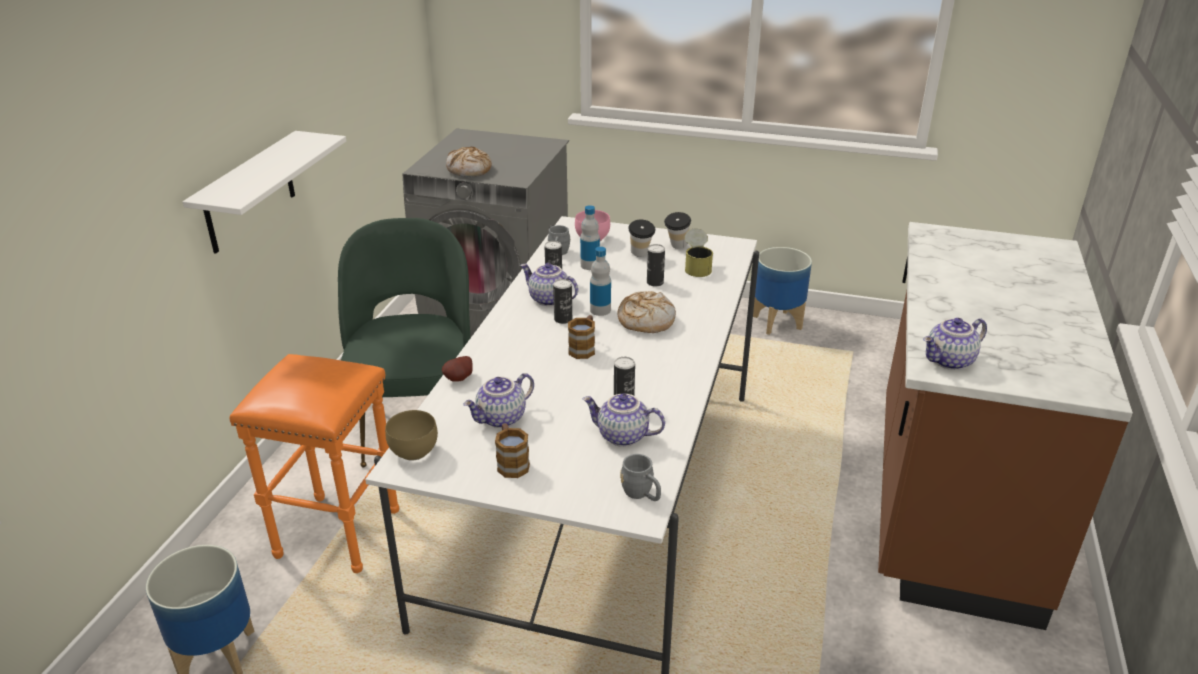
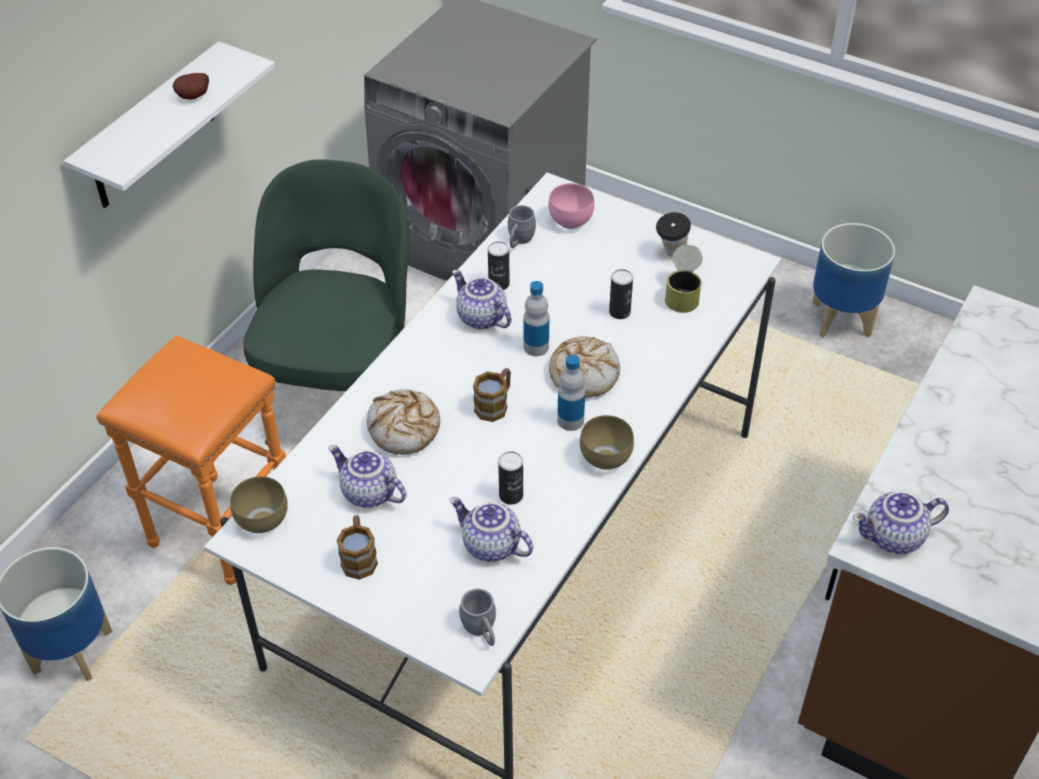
camera: 15 degrees right, 15 degrees up
potato [442,356,473,382] -> potato moved to [173,73,209,100]
bread [446,147,492,177] -> bread moved to [367,389,440,455]
teapot [463,373,534,428] -> teapot turned 60 degrees clockwise [328,445,406,508]
can [553,279,572,324] -> none
bottle [580,205,600,270] -> bottle moved to [557,354,585,431]
cup [629,220,656,257] -> none
none -> brown bowl [580,415,634,470]

